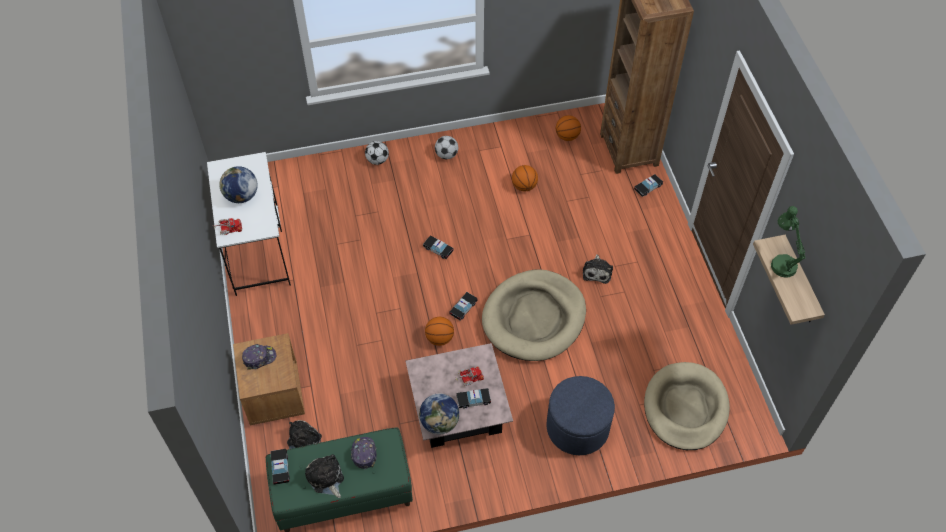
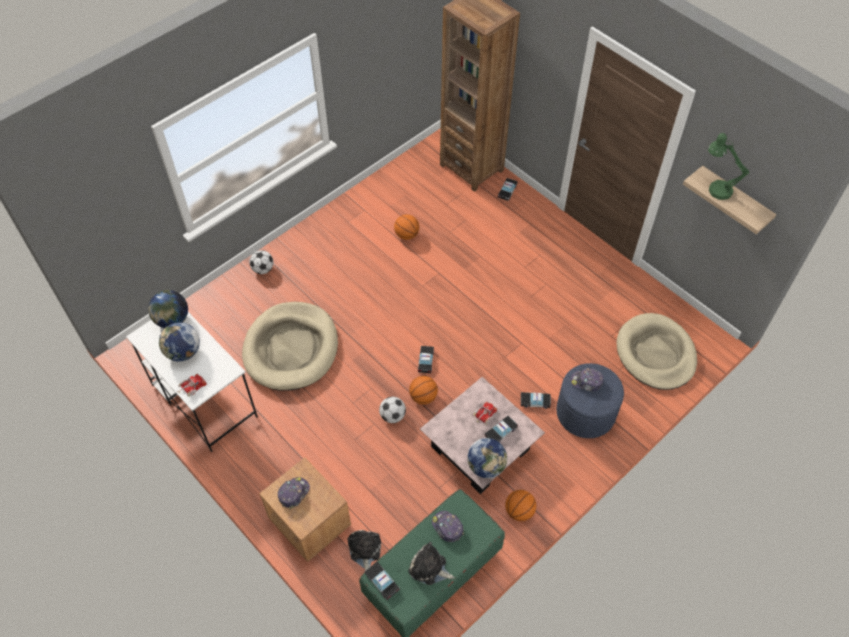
camera: 30 degrees left, 0 degrees up
toy car [423,235,454,259] -> toy car moved to [521,392,551,409]
football [435,136,458,159] -> football moved to [379,397,406,423]
beige dog bed [482,269,586,361] -> beige dog bed moved to [242,302,338,391]
basketball [556,115,581,141] -> basketball moved to [505,490,536,521]
plush toy [583,254,613,284] -> none
none -> globe [148,290,188,328]
none -> cap [570,368,603,391]

